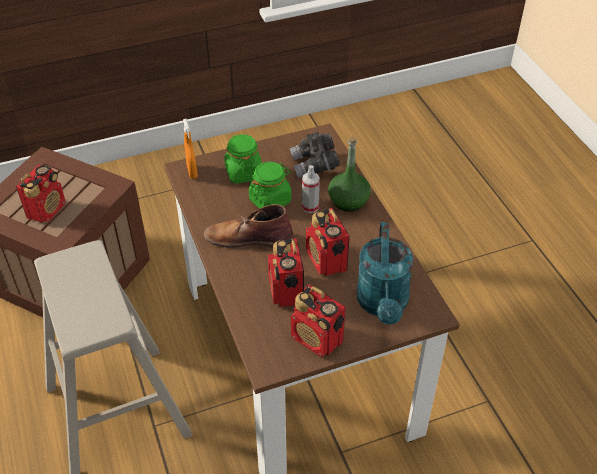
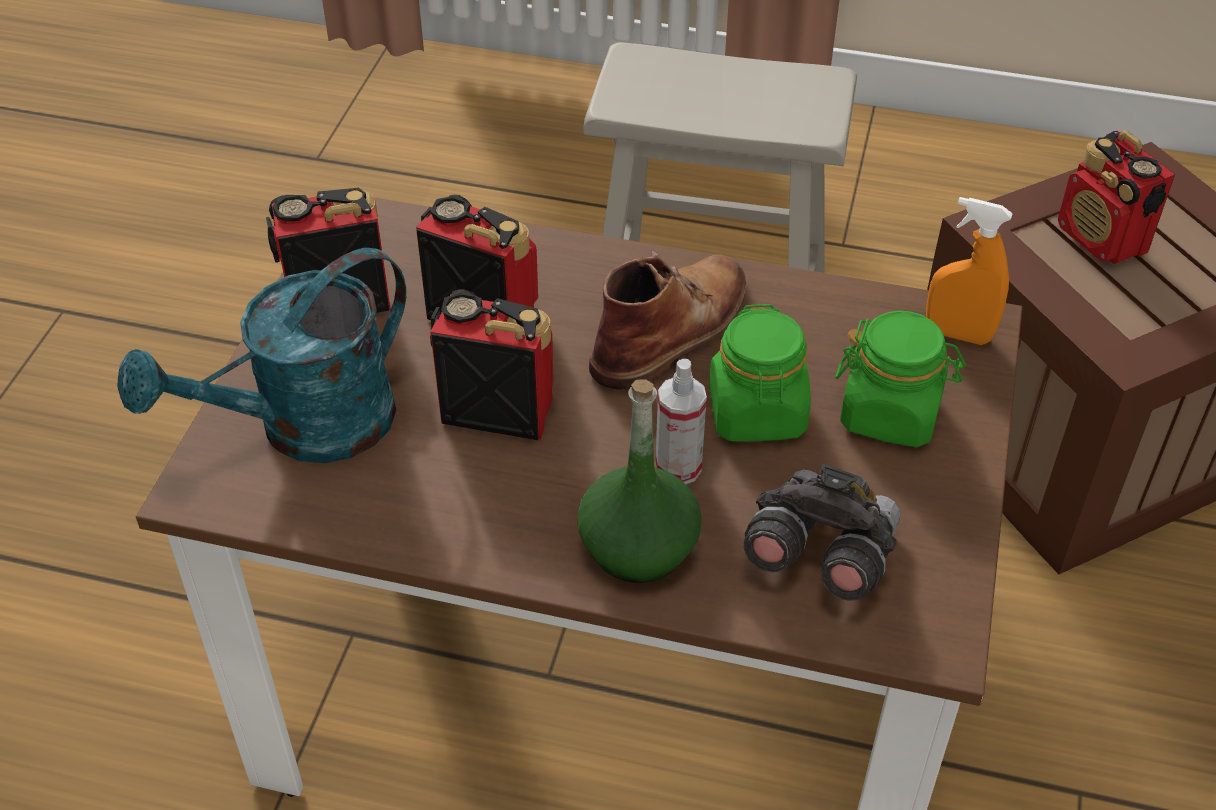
camera: 125 degrees right, 0 degrees up
turquoise watering can [357,222,413,325] -> turquoise watering can turned 75 degrees counterclockwise [117,248,406,463]

